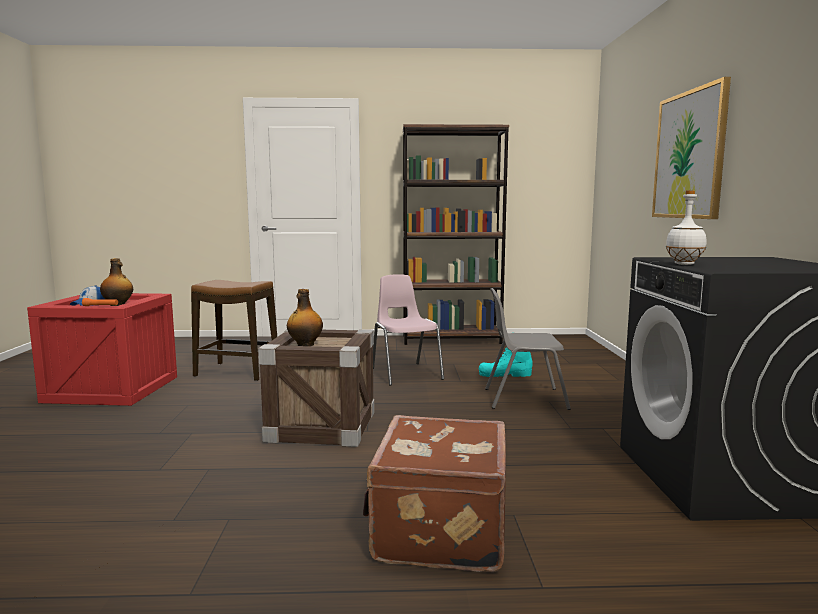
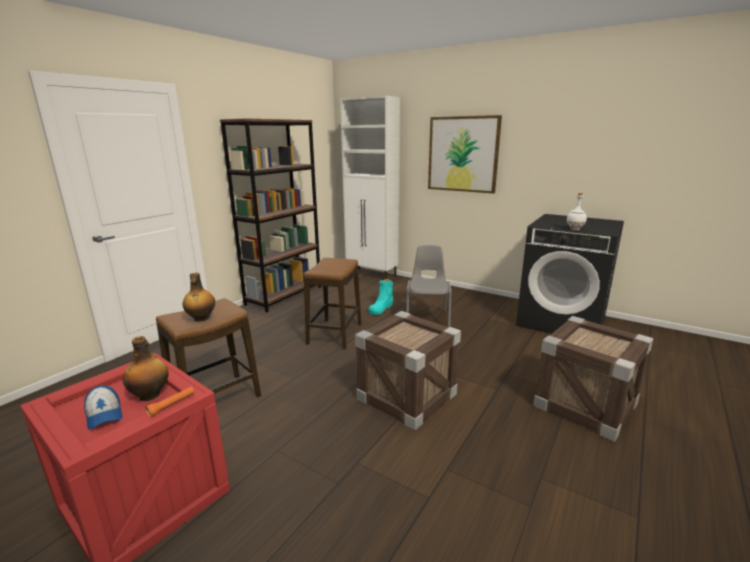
camera: 55 degrees left, 10 degrees up
bottle [287,289,323,346] -> bottle moved to [183,273,215,322]
brown suitcase [363,415,506,572] -> crate [533,316,653,442]
pink chair [373,274,444,386] -> stool [303,258,361,349]
grey chair [485,288,571,410] -> grey chair turned 150 degrees clockwise [406,245,451,327]
none -> white cabinet [340,96,400,279]

